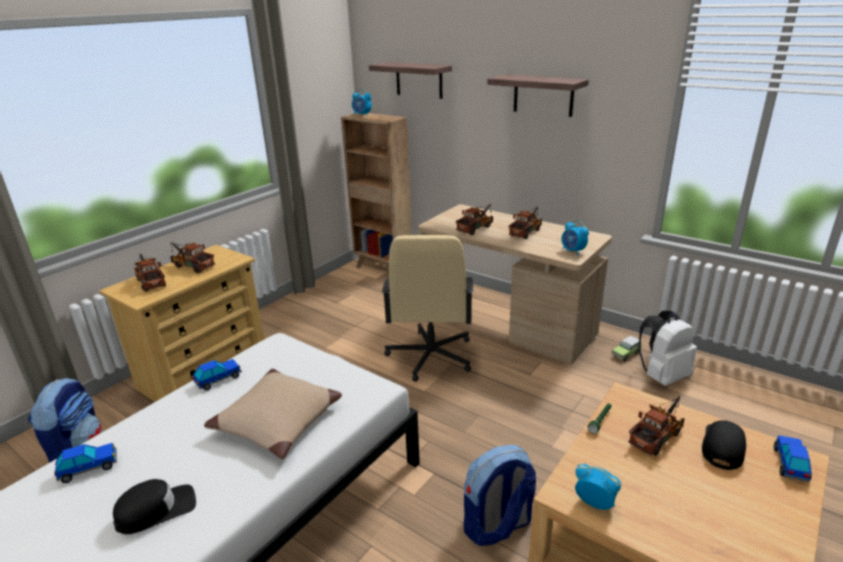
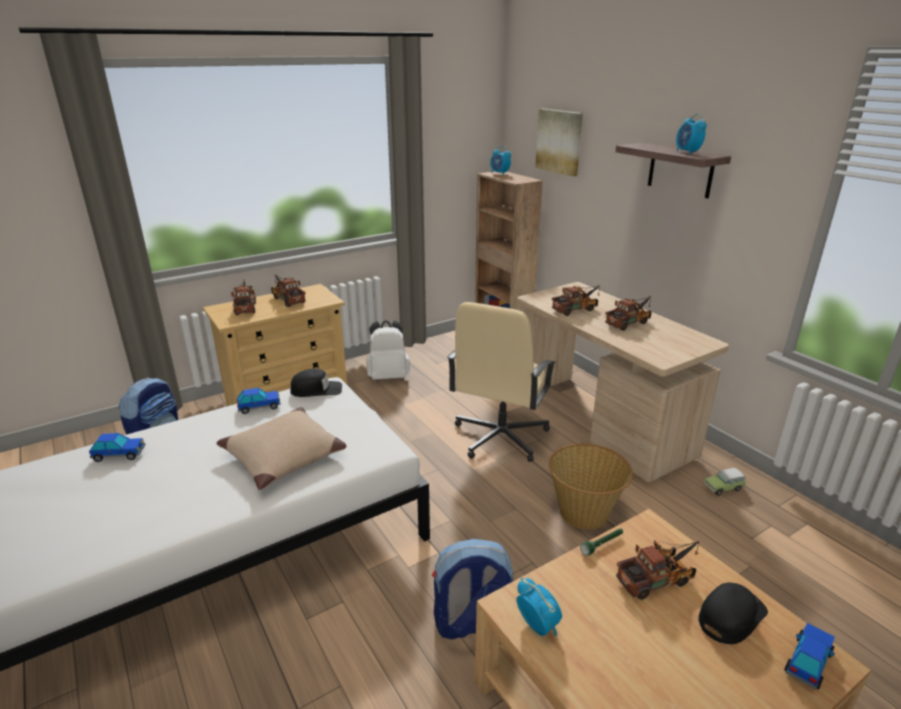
camera: 20 degrees right, 0 degrees up
black cap [113,479,196,534] -> black cap moved to [290,369,342,397]
shelf [369,62,452,99] -> picture [535,109,583,176]
alarm clock [562,220,589,256] -> alarm clock moved to [676,113,707,154]
white backpack [638,311,697,386] -> white backpack moved to [366,320,410,380]
none -> basket [549,444,633,529]

